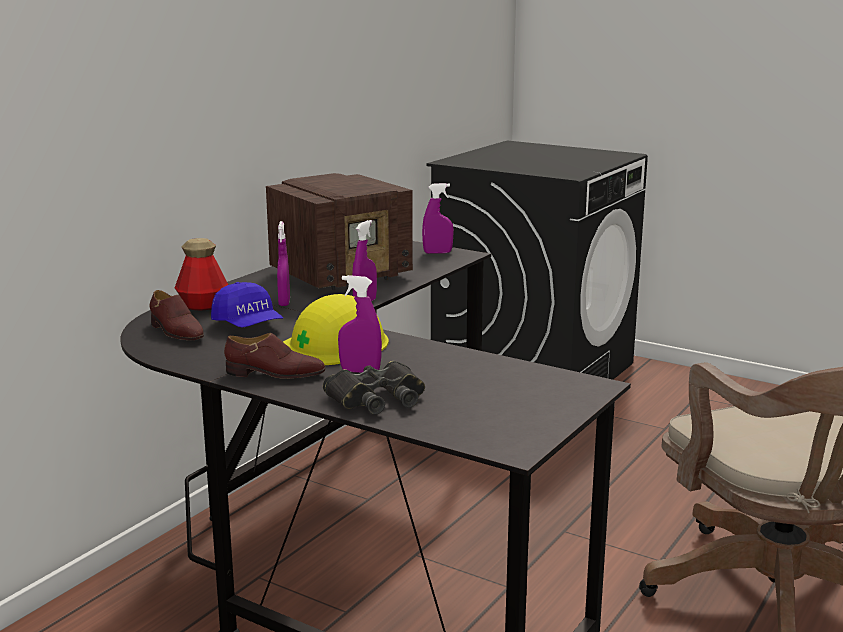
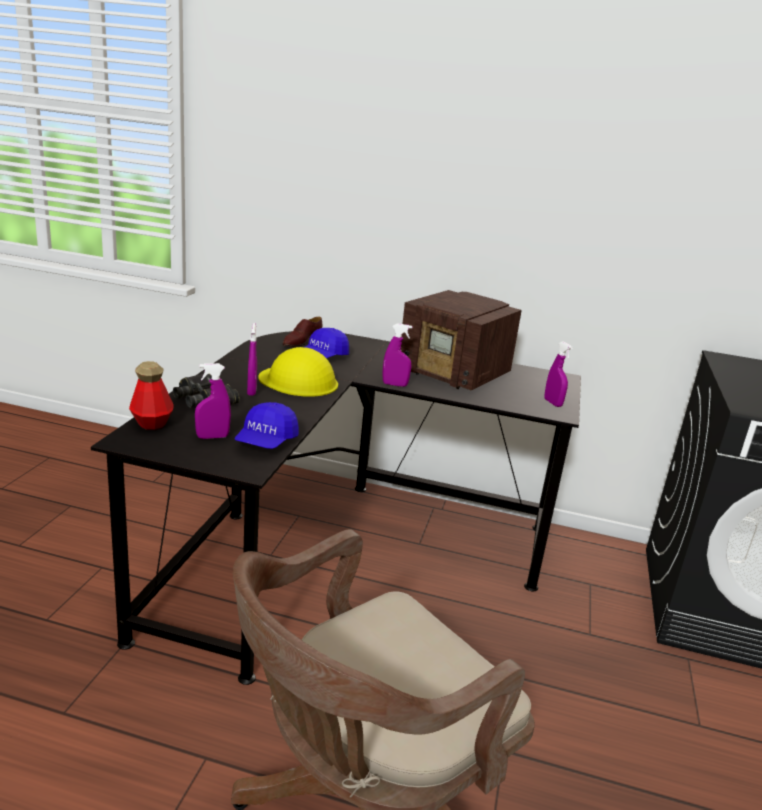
camera: 70 degrees right, 5 degrees up
bottle [175,238,228,310] -> bottle moved to [129,361,174,430]
brown shoe [224,333,326,379] -> none
purple spray bottle [277,221,290,306] -> purple spray bottle moved to [195,363,231,439]
none -> blue cap [235,402,299,449]

